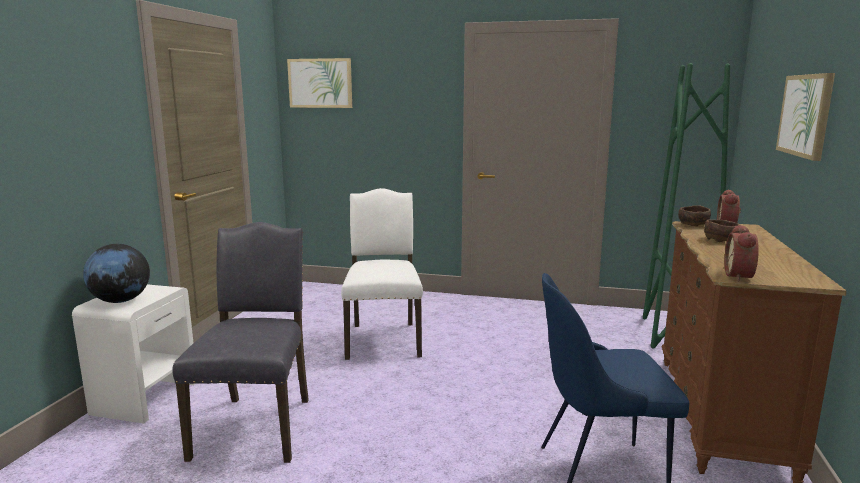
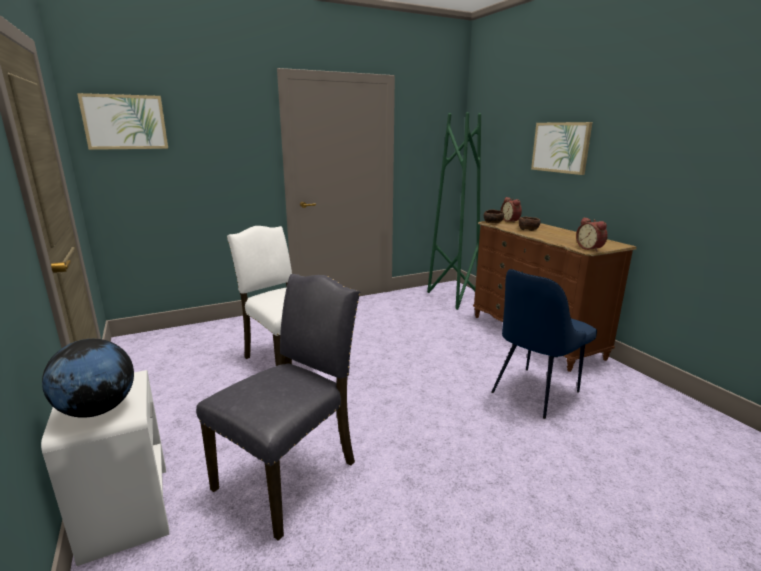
camera: 40 degrees left, 5 degrees up
grey chair [172,222,309,463] -> grey chair turned 75 degrees clockwise [196,274,360,541]

